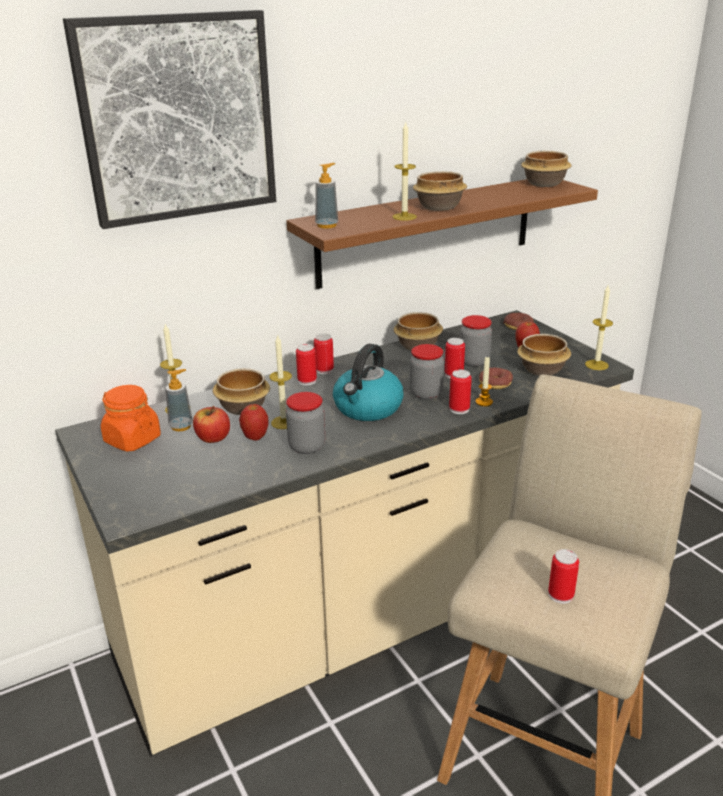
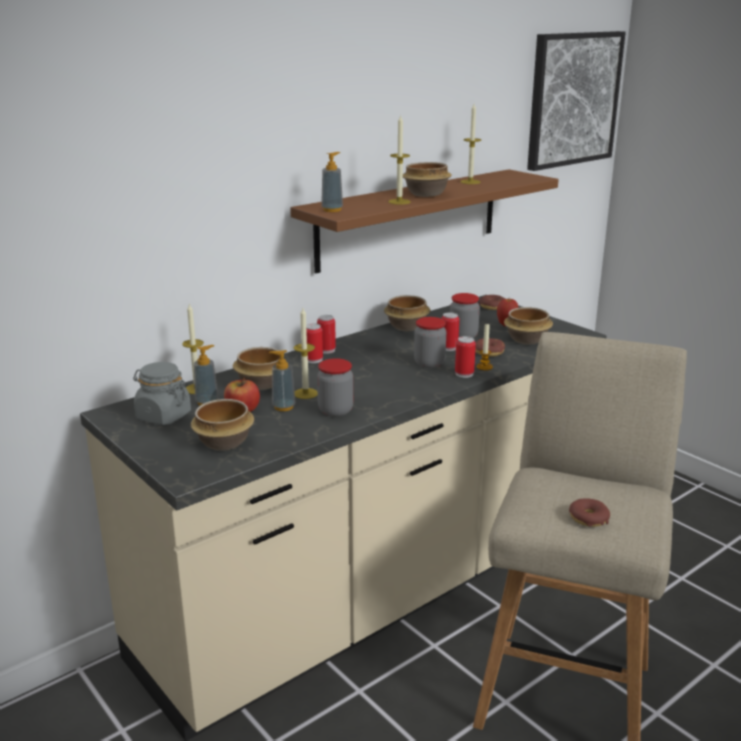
camera: 10 degrees left, 5 degrees down
picture [63,10,276,229] -> picture moved to [527,31,626,171]
orange jar [101,385,161,452] -> grey jar [133,362,191,425]
apple [239,404,268,441] -> soap dispenser [269,350,296,411]
kettle [333,344,403,421] -> none
bowl [521,151,571,187] -> bowl moved to [191,399,254,451]
can [548,549,579,604] -> donut [569,499,610,527]
candle [585,285,613,370] -> candle moved to [460,104,481,184]

